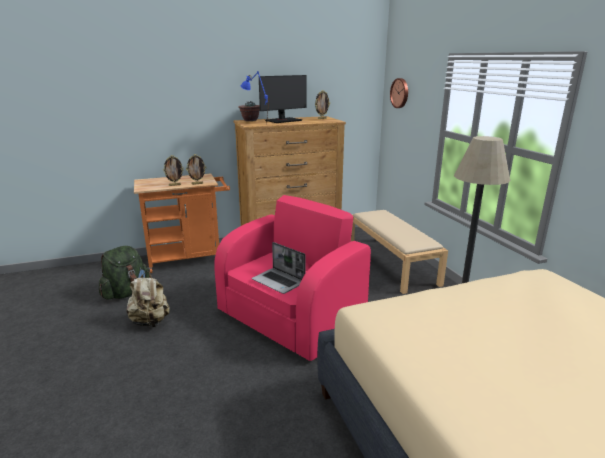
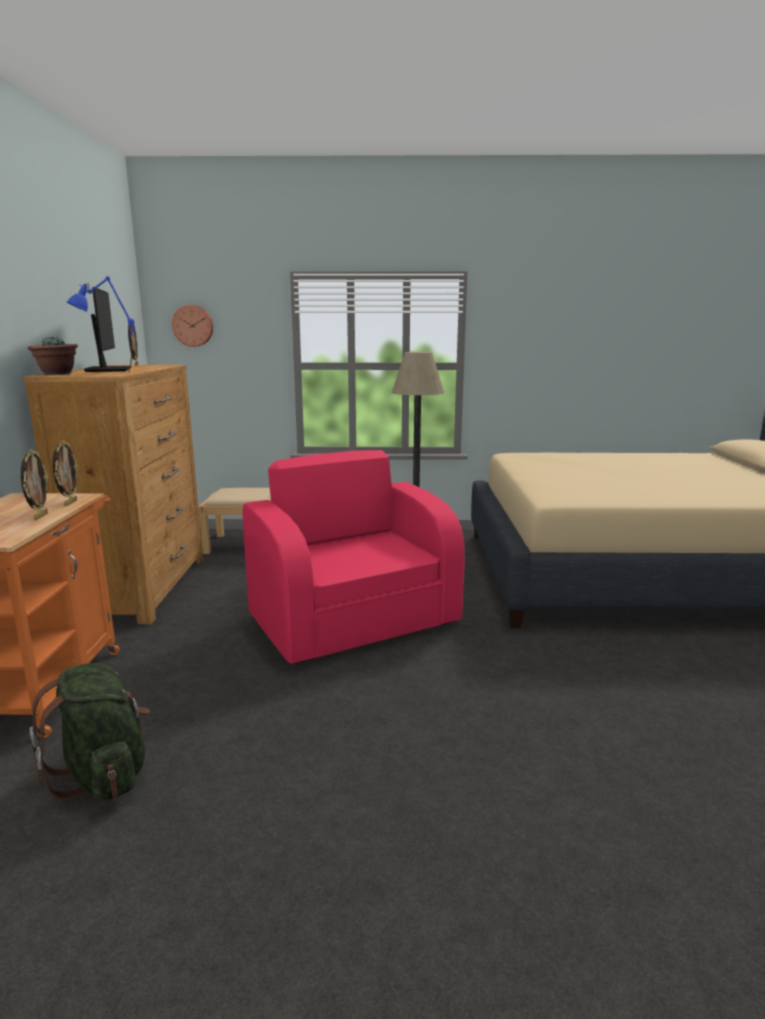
camera: 70 degrees left, 5 degrees down
beige backpack [126,271,170,328] -> none
laptop [252,242,306,294] -> none

